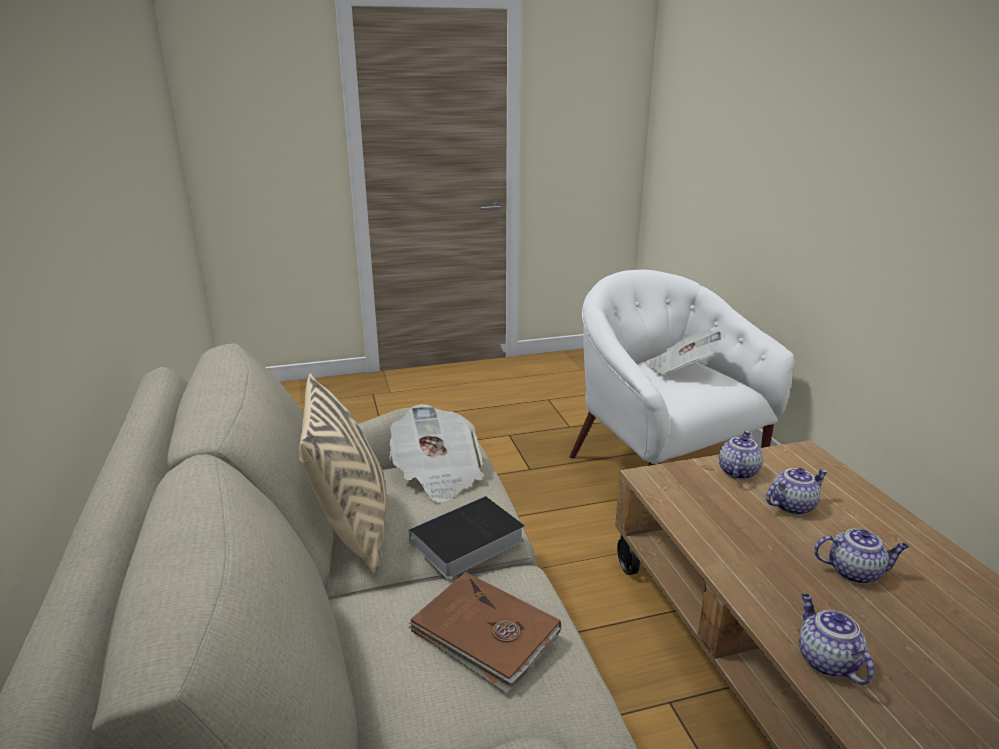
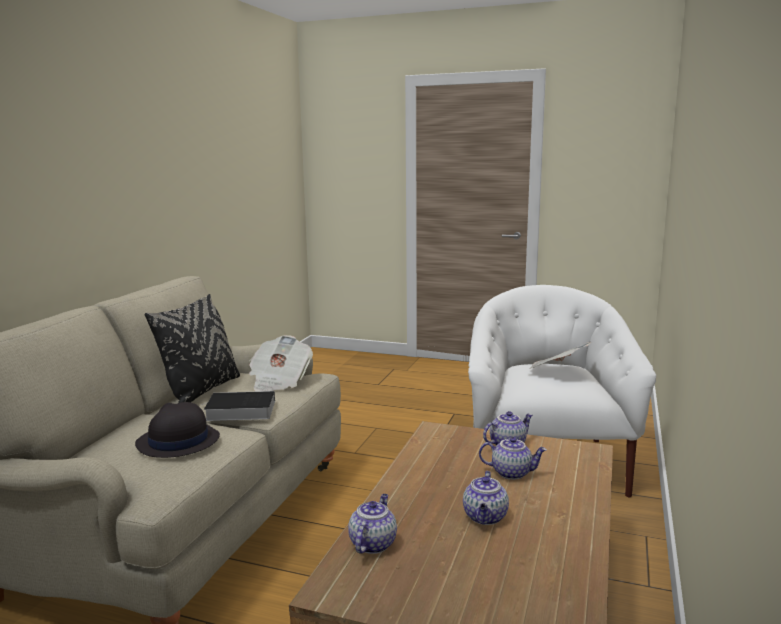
camera: 35 degrees right, 10 degrees down
beige pillow [299,373,387,575] -> black pillow [145,294,240,403]
brown book [409,572,561,693] -> black hat [135,402,220,458]
teapot [814,528,909,584] -> teapot turned 60 degrees clockwise [463,471,509,525]

